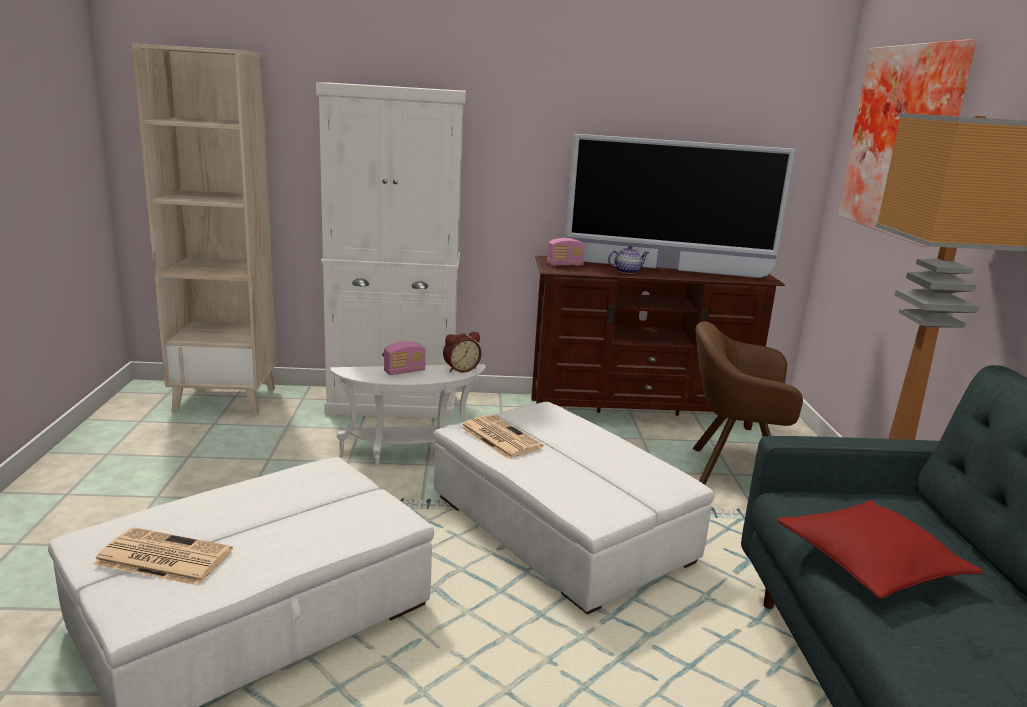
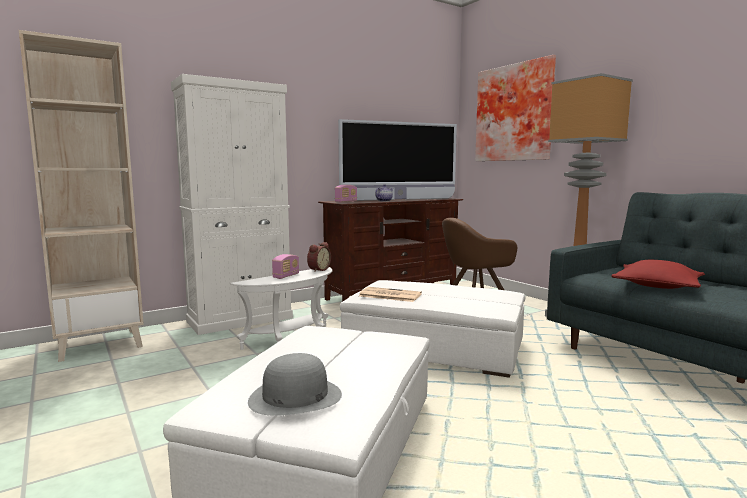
camera: 30 degrees left, 10 degrees down
newspaper [93,527,233,586] -> grey hat [248,353,342,415]

